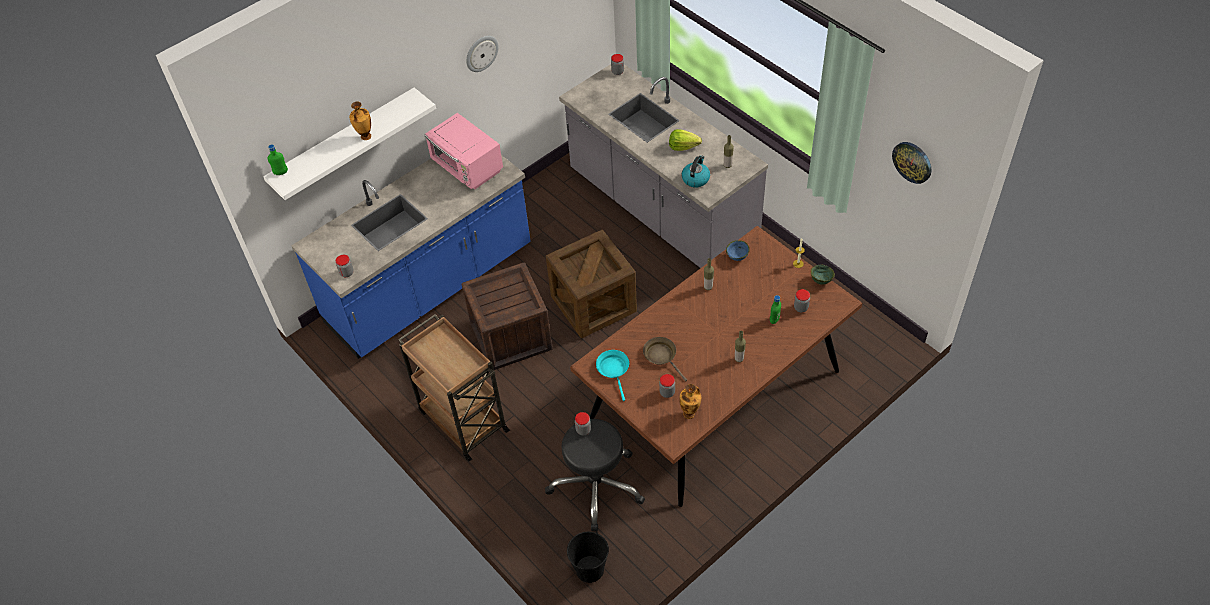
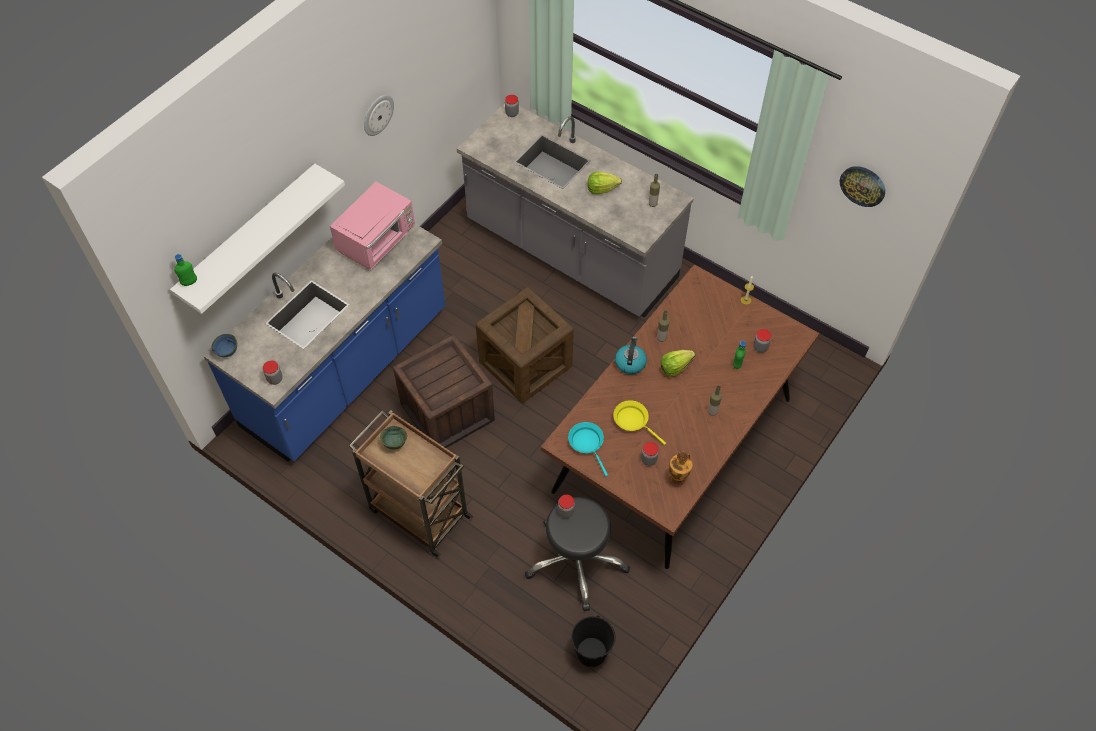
camera: 15 degrees left, 5 degrees up
vase [349,102,371,140] -> none
pink microwave [424,113,503,189] -> pink microwave turned 90 degrees counterclockwise [330,182,415,270]
brown frying pan [643,337,687,381] -> yellow frying pan [613,400,666,445]
kettle [682,155,710,187] -> kettle moved to [615,337,647,374]
blue bowl [726,240,750,261] -> blue bowl moved to [212,334,237,357]
green bowl [811,265,835,285] -> green bowl moved to [380,426,407,450]
none -> lettuce [660,350,695,377]

